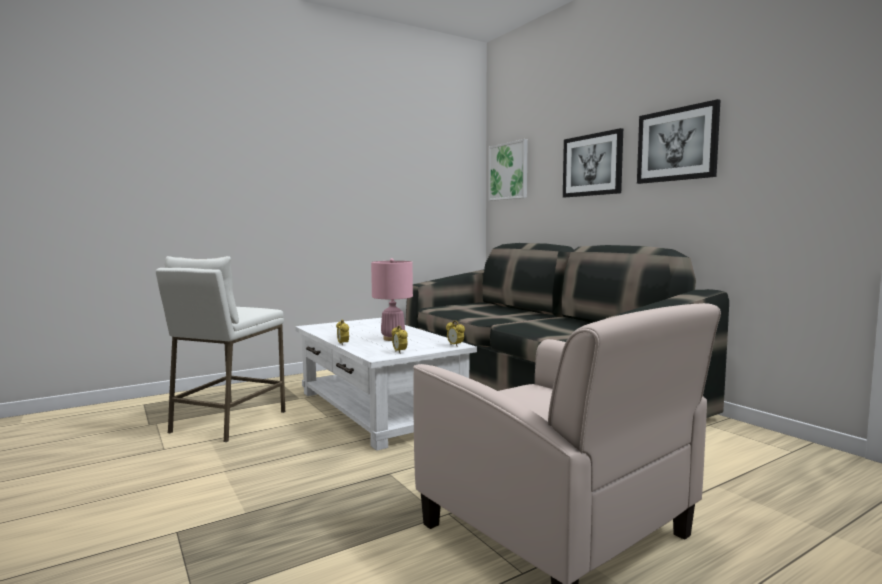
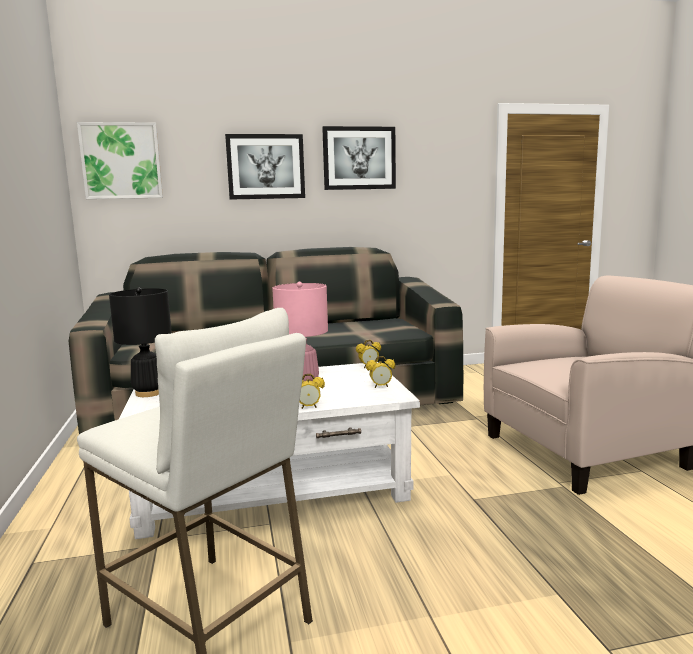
camera: 70 degrees left, 5 degrees up
none -> black table lamp [109,287,172,397]

